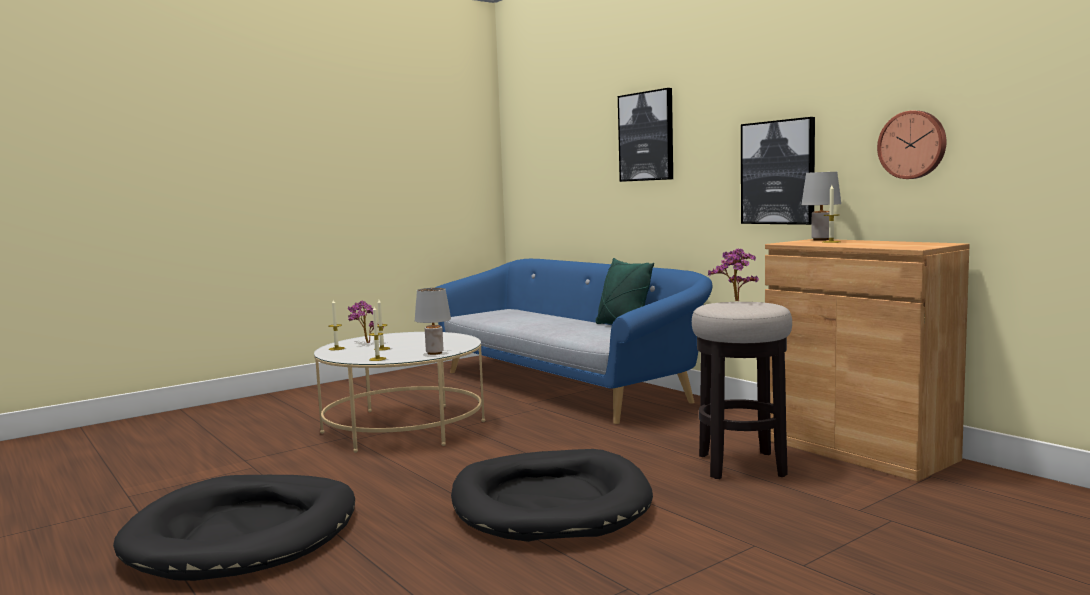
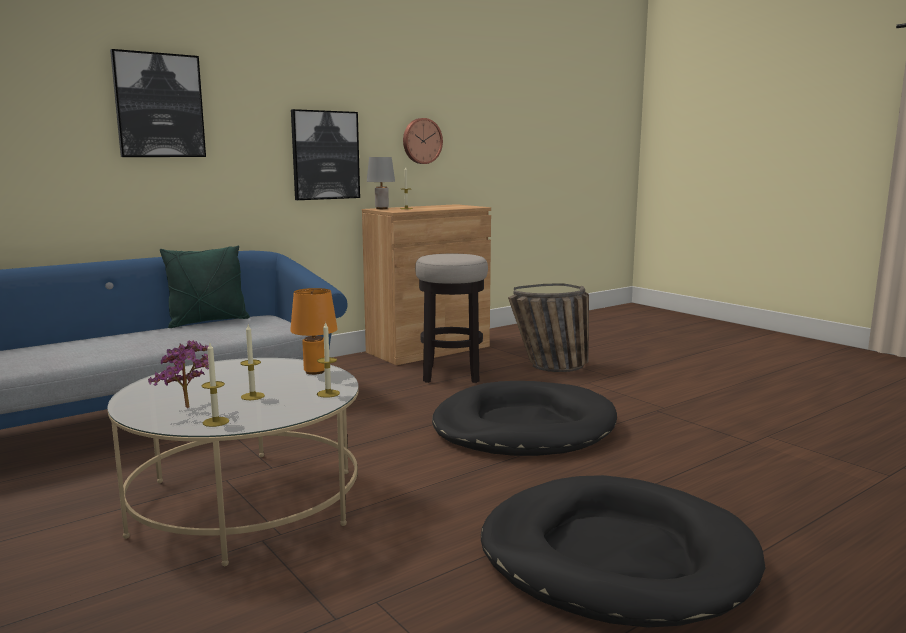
camera: 90 degrees left, 5 degrees up
grey table lamp [415,288,451,355] -> orange table lamp [290,288,338,375]
potted plant [708,248,759,301] -> none
none -> basket [508,283,589,372]

